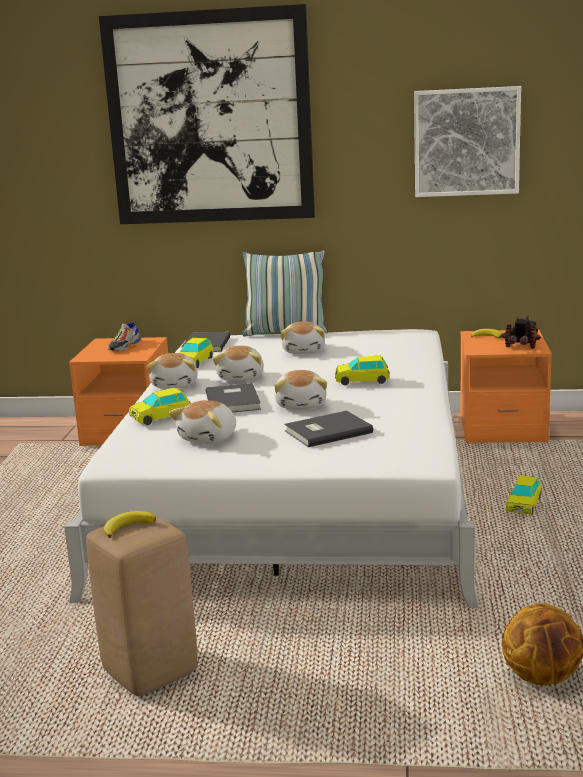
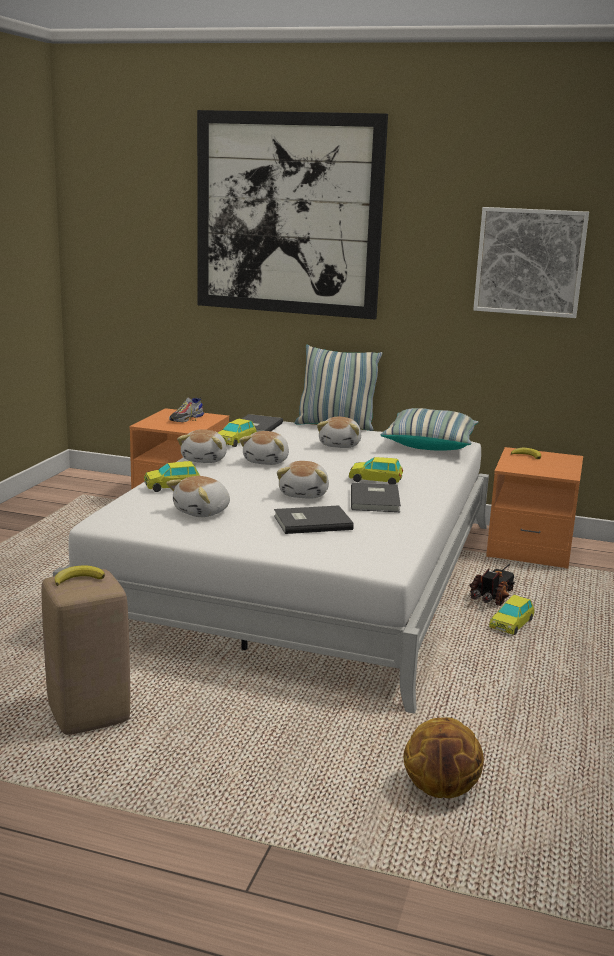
camera: 10 degrees right, 0 degrees up
grey book [206,383,261,412] -> grey book moved to [351,483,401,512]
toy truck [501,315,541,348] -> toy truck moved to [469,564,516,606]
none -> pillow [381,408,478,451]

